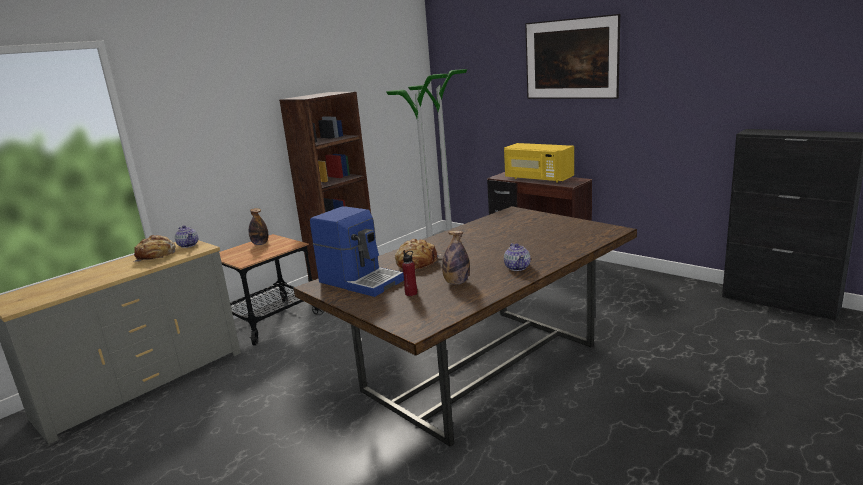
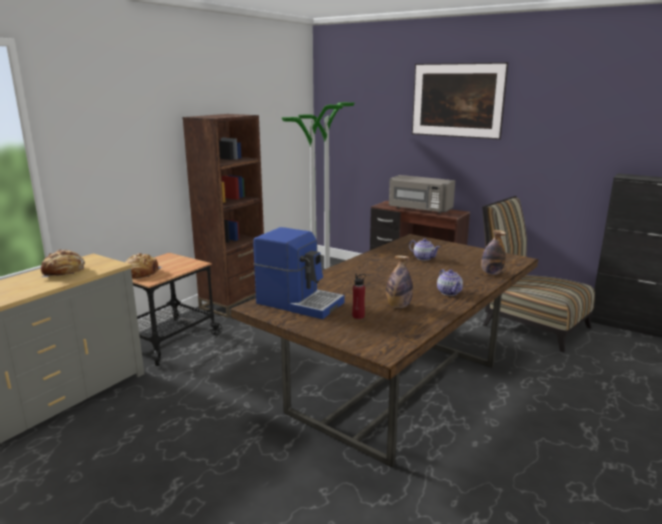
camera: 10 degrees left, 0 degrees up
teapot [175,225,198,248] -> teapot moved to [409,239,440,261]
bottle [249,208,268,245] -> bottle moved to [481,230,506,275]
bread [395,239,441,270] -> bread moved to [125,253,163,279]
yellow microwave [504,143,574,183] -> grey microwave [389,175,455,214]
none -> chair [482,196,595,352]

